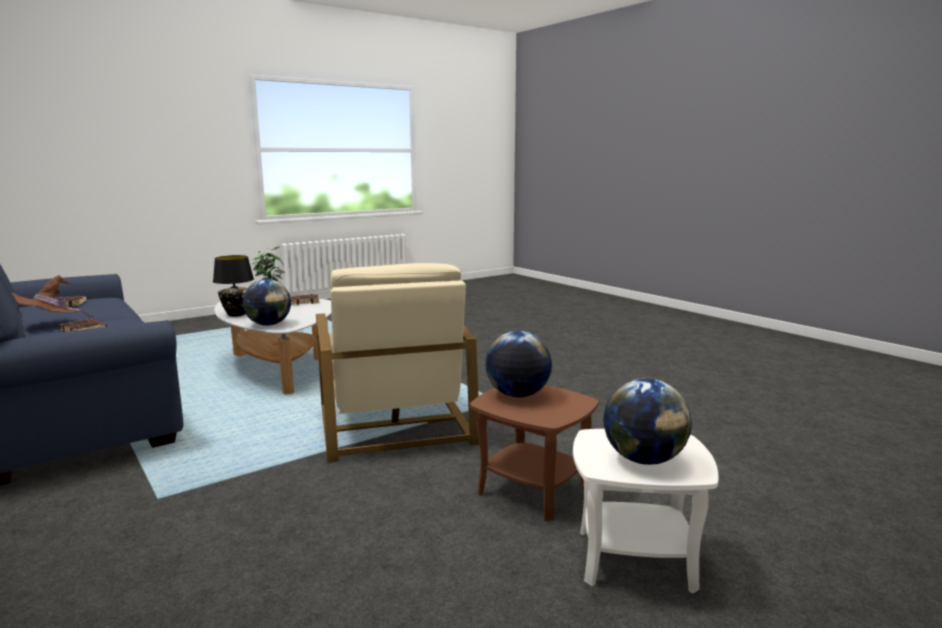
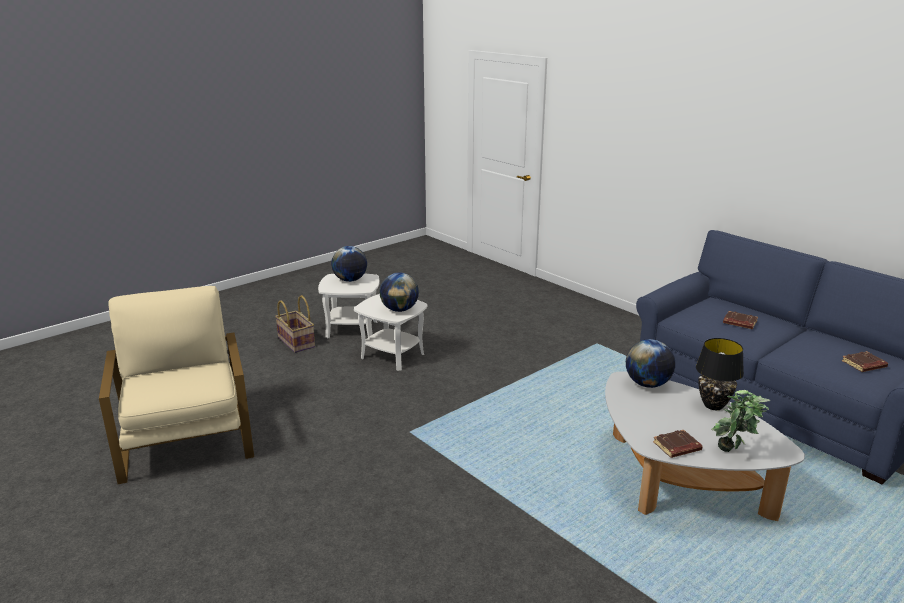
camera: 175 degrees right, 10 degrees up
brown hat [11,275,96,320] -> none
beige armchair [316,263,479,463] -> beige armchair moved to [99,286,254,484]
brown side table [470,385,599,521] -> white side table [354,294,428,371]
none -> basket [275,295,315,353]

